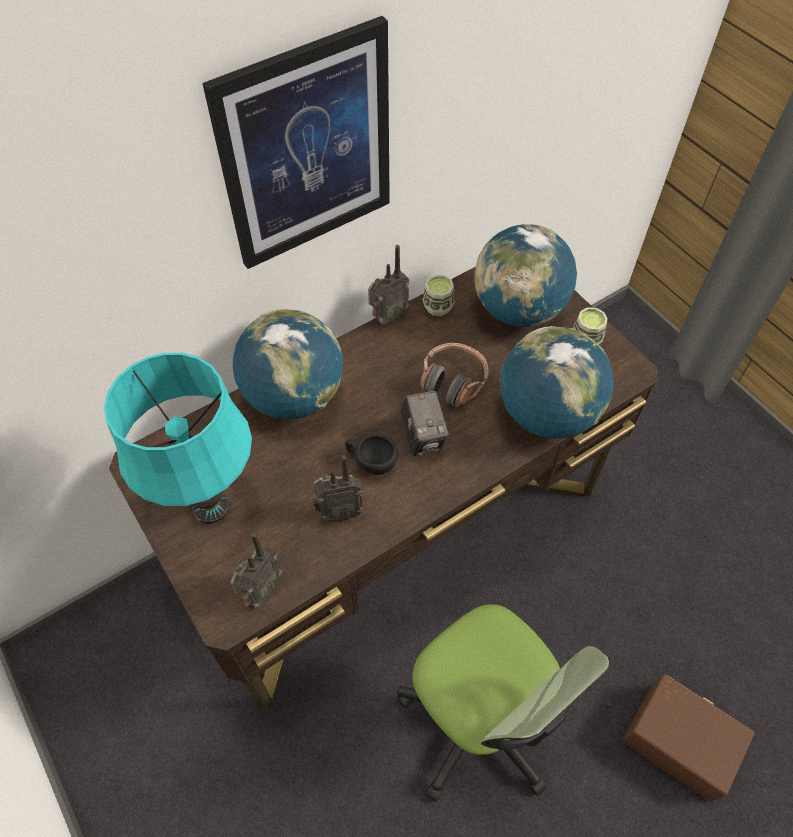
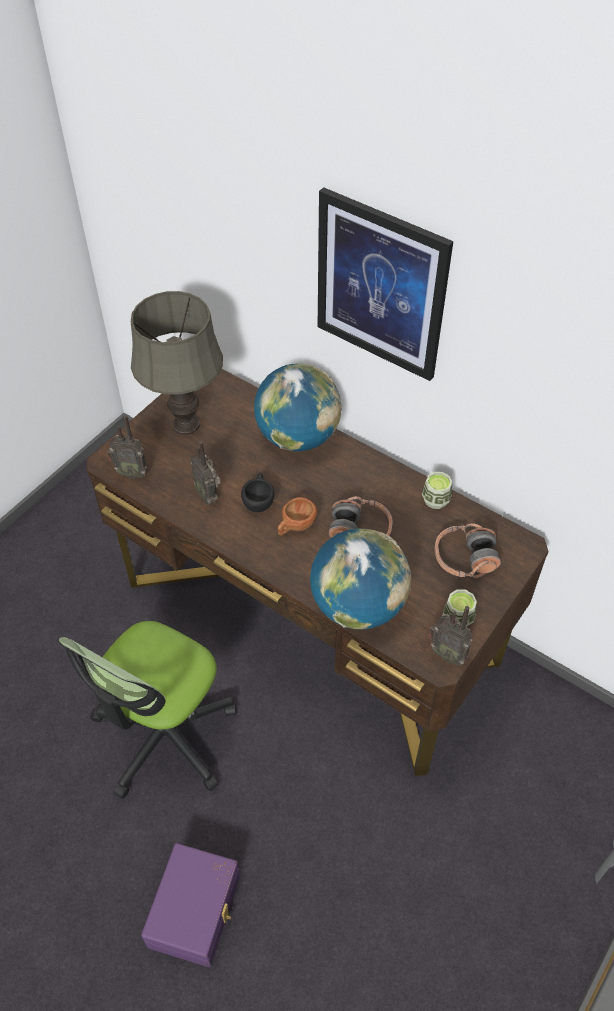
camera: 70 degrees right, 5 degrees down
turquoise table lamp [104,353,252,523] -> grey table lamp [131,291,223,435]
radio [368,245,409,325] -> radio moved to [429,606,473,665]
camera [400,390,449,456] -> brown cup [278,497,317,535]
globe [474,224,577,327] -> headphones [435,523,501,578]
brown storage box [622,674,755,802] -> purple storage box [141,843,240,967]

